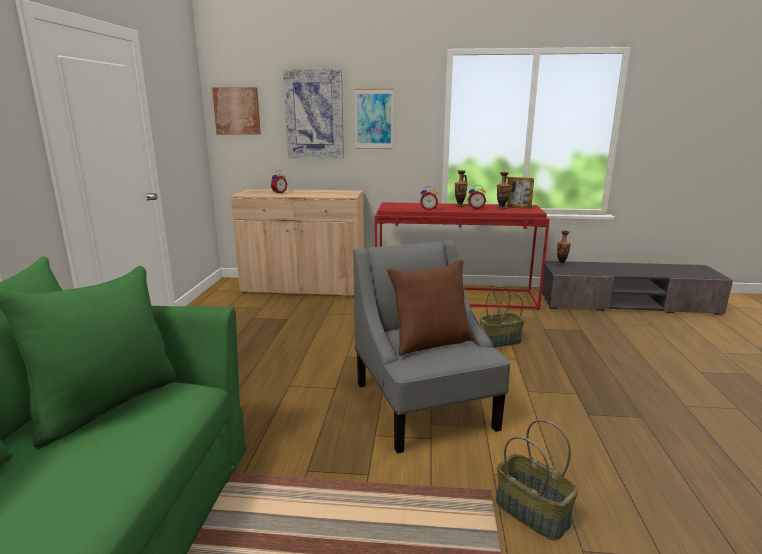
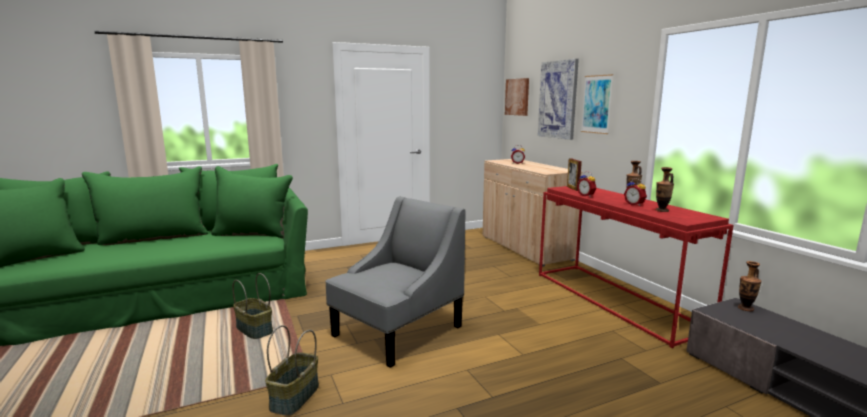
camera: 60 degrees right, 5 degrees down
brown pillow [387,259,474,356] -> none
basket [479,286,525,348] -> basket moved to [232,273,273,339]
picture frame [507,177,534,209] -> picture frame moved to [567,158,582,191]

